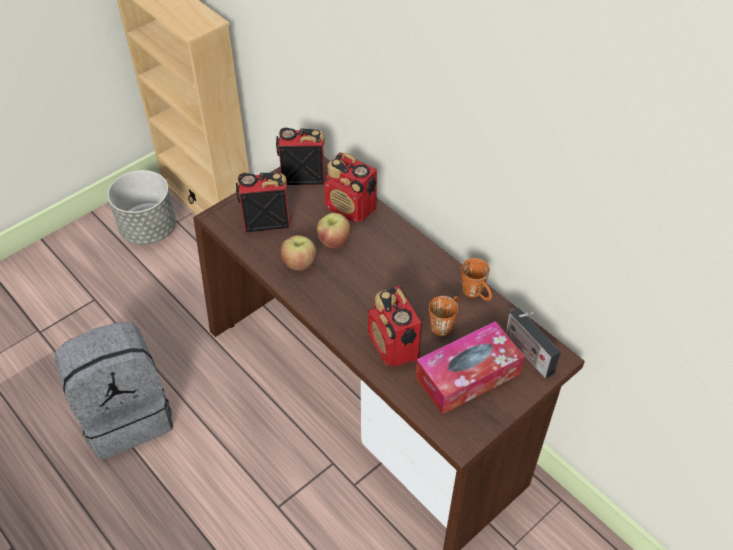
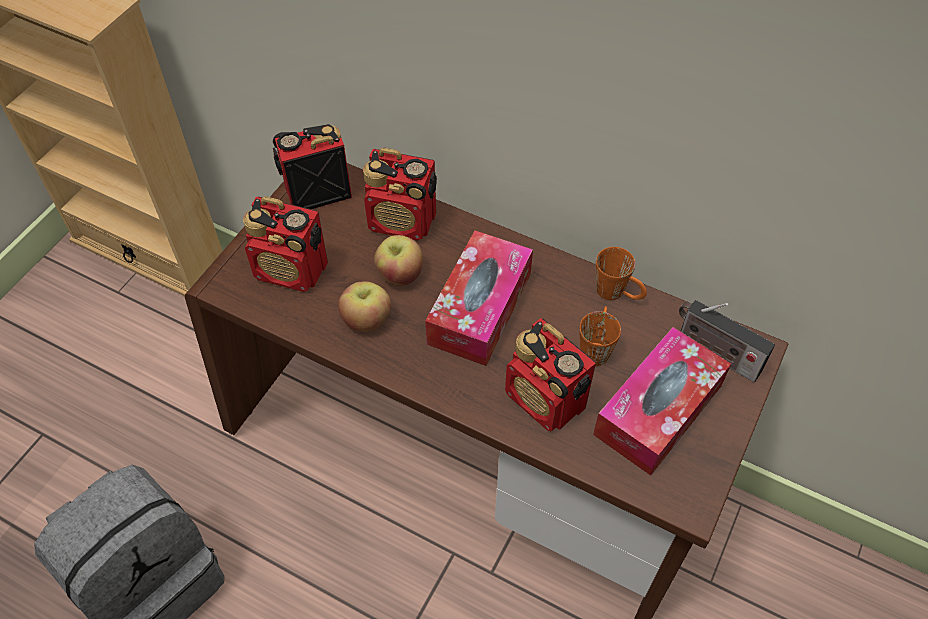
camera: 20 degrees left, 5 degrees up
grey planter [108,170,176,245] -> none
radio [236,172,290,232] -> radio turned 135 degrees counterclockwise [243,196,328,292]
none -> tissue box [425,231,533,366]

